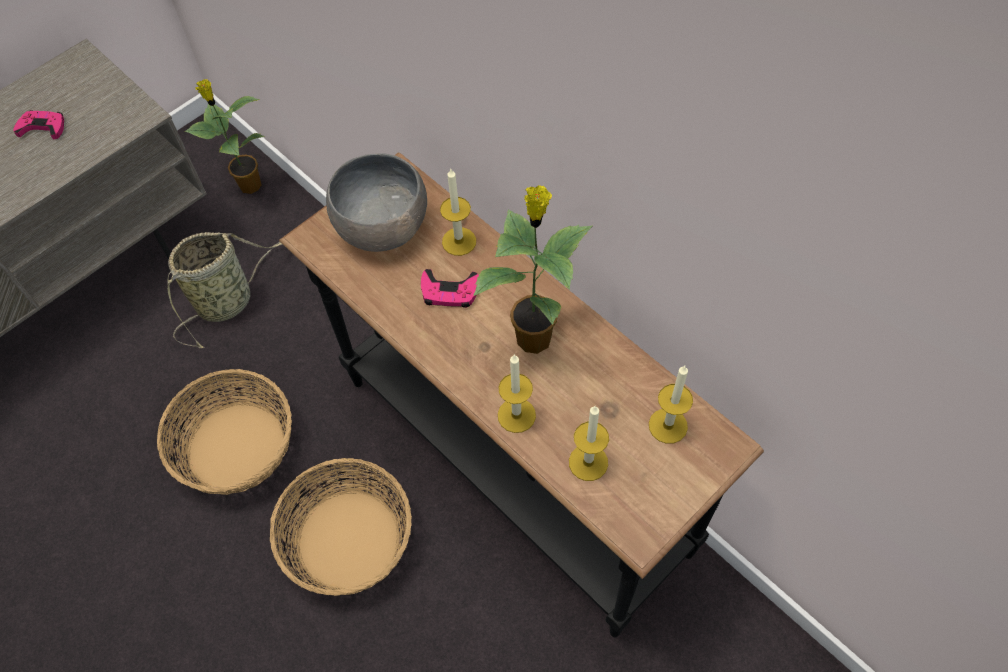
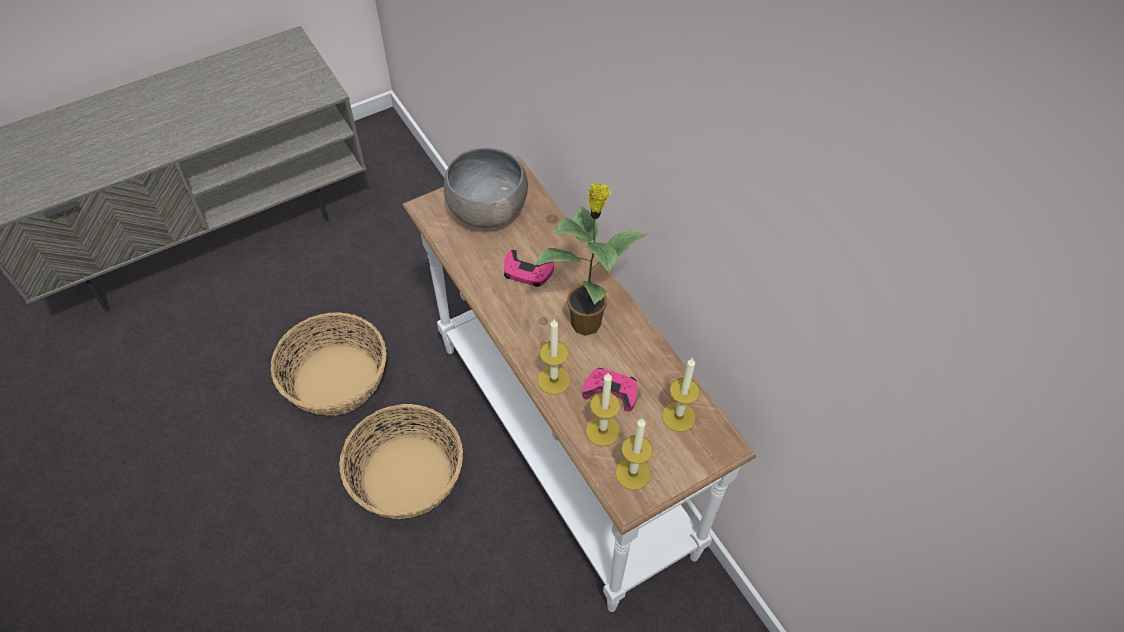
camera: 10 degrees right, 5 degrees down
pink game controller [13,110,64,140] -> pink game controller moved to [582,368,638,411]
basket [167,232,282,348] -> none
potted plant [185,79,265,194] -> none
black console table [279,153,764,637] -> white console table [402,156,756,612]
candle [440,169,476,256] -> candle moved to [615,418,653,490]

